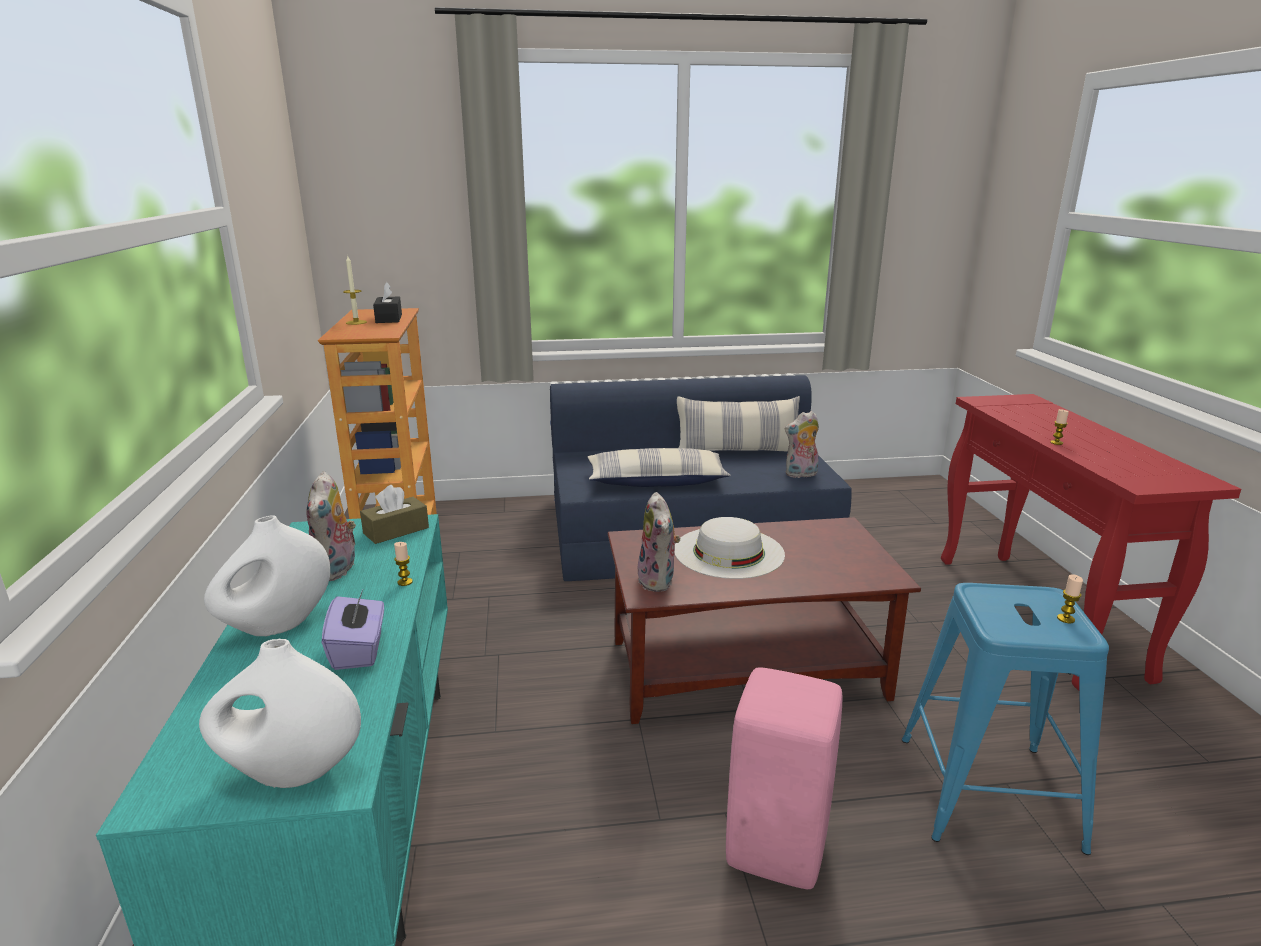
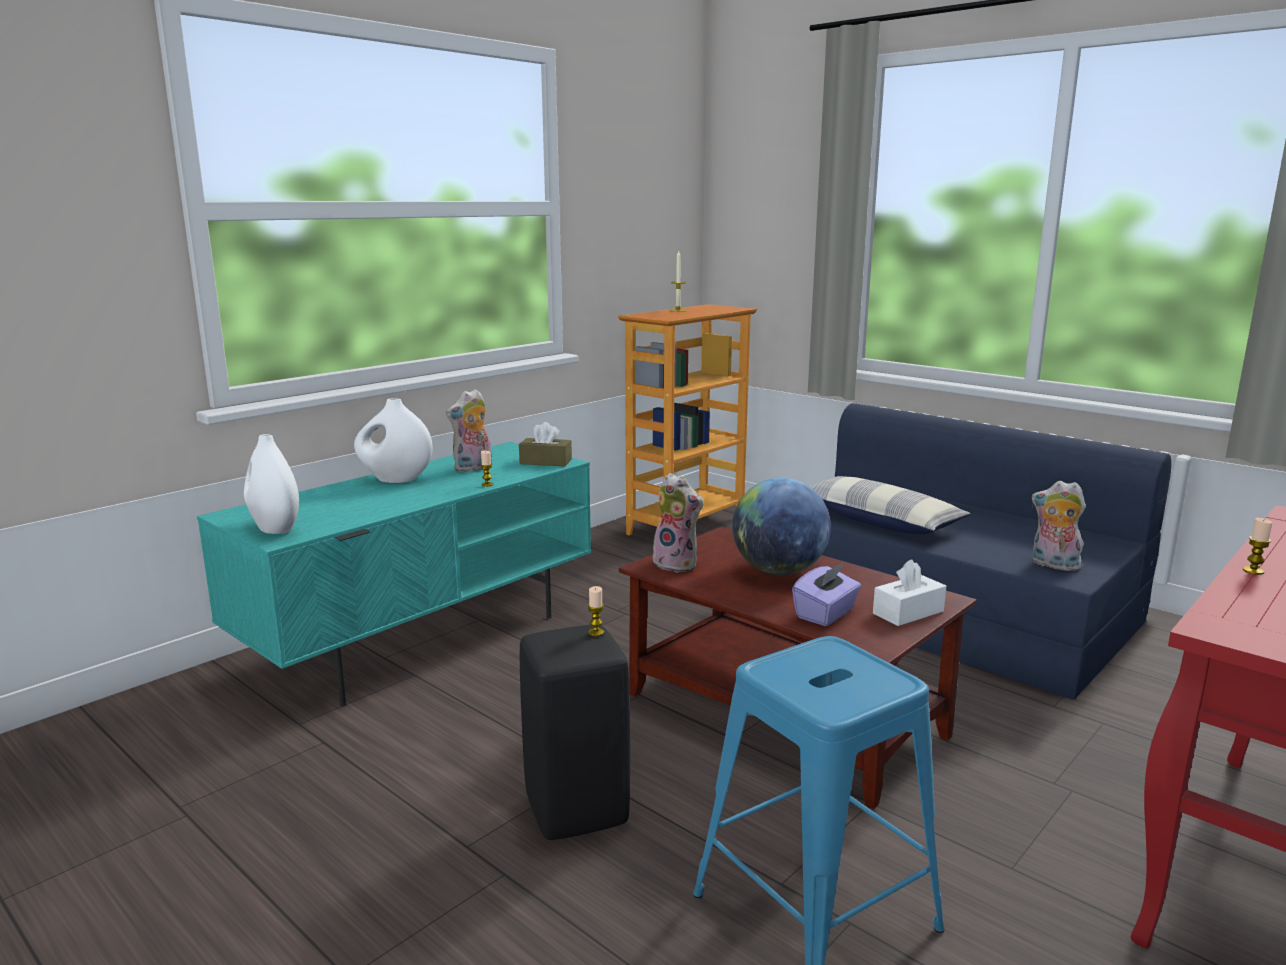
camera: 50 degrees right, 5 degrees down
purple tissue box [322,588,384,670] -> purple tissue box moved to [792,563,861,626]
black tissue box [373,282,402,323] -> none
plush toy [638,492,680,592] -> plush toy turned 90 degrees counterclockwise [653,473,703,573]
white hat [675,517,785,579] -> globe [732,478,831,575]
pillow [677,396,800,452] -> none
pink stool [726,667,842,889] -> black stool [520,625,630,840]
candle [1057,574,1083,624] -> candle moved to [588,586,604,636]
none -> white tissue box [873,559,946,626]

